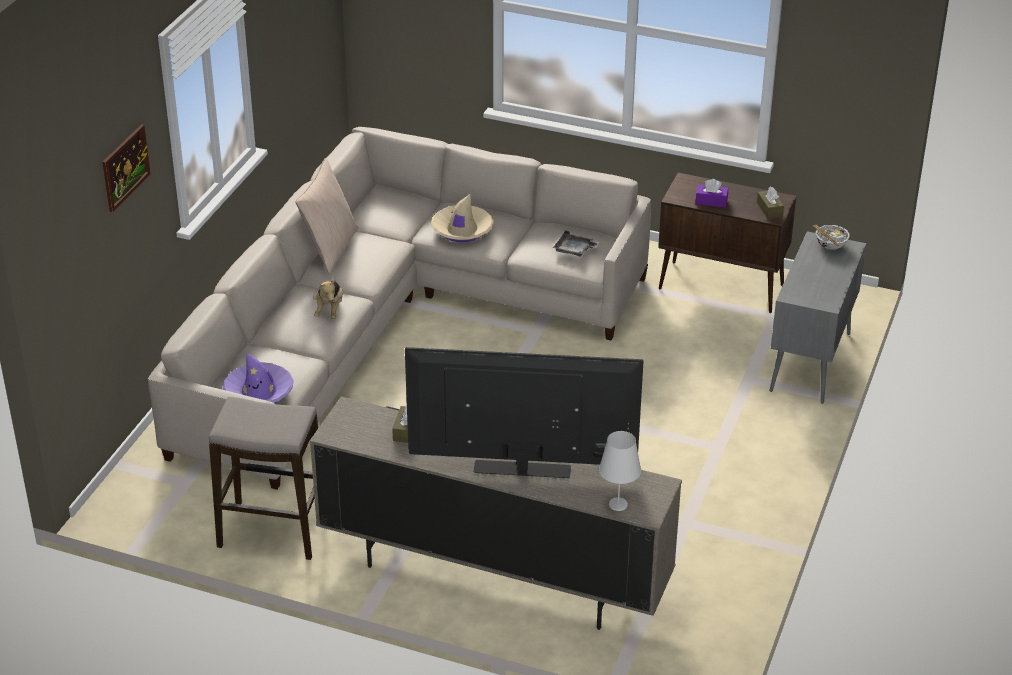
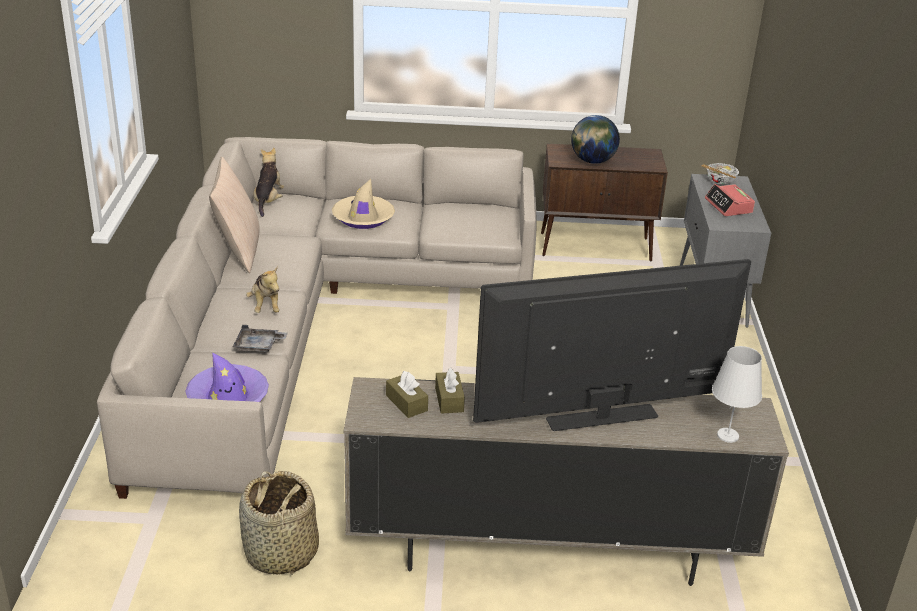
camera: 20 degrees left, 5 degrees down
picture [103,124,151,212] -> none
stool [209,397,318,560] -> basket [239,471,319,575]
grey tray [553,231,600,257] -> grey tray moved to [233,325,288,352]
purple tissue box [695,179,728,207] -> globe [571,115,620,164]
brown tissue box [757,187,784,219] -> brown tissue box moved to [386,371,428,418]
none -> plush toy [253,148,284,217]
none -> alarm clock [705,184,755,216]

